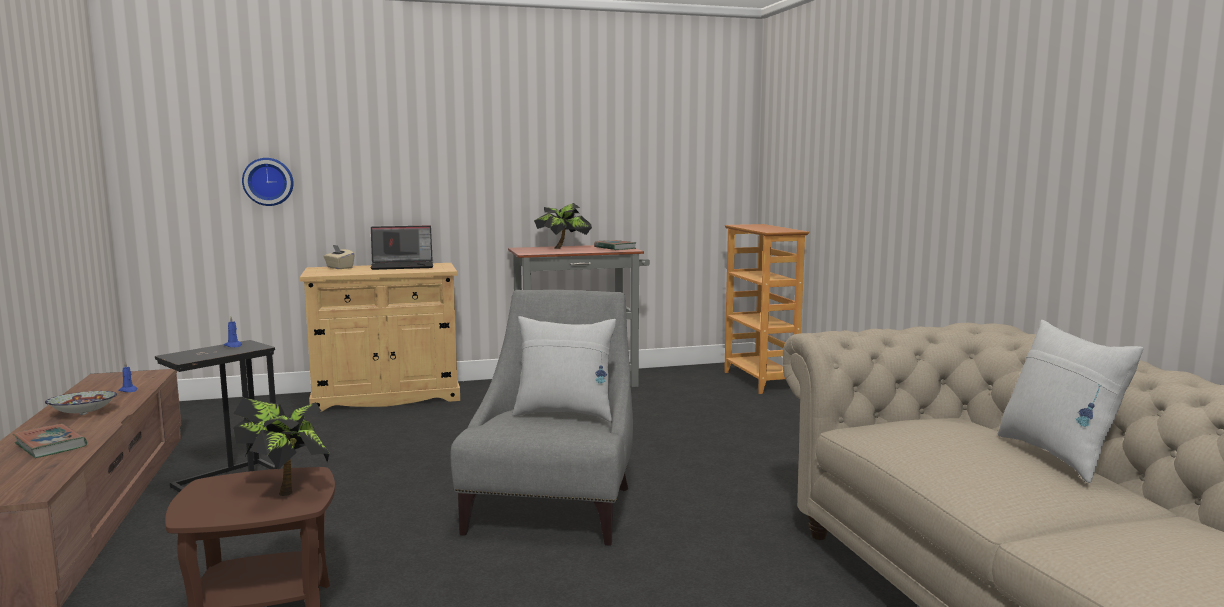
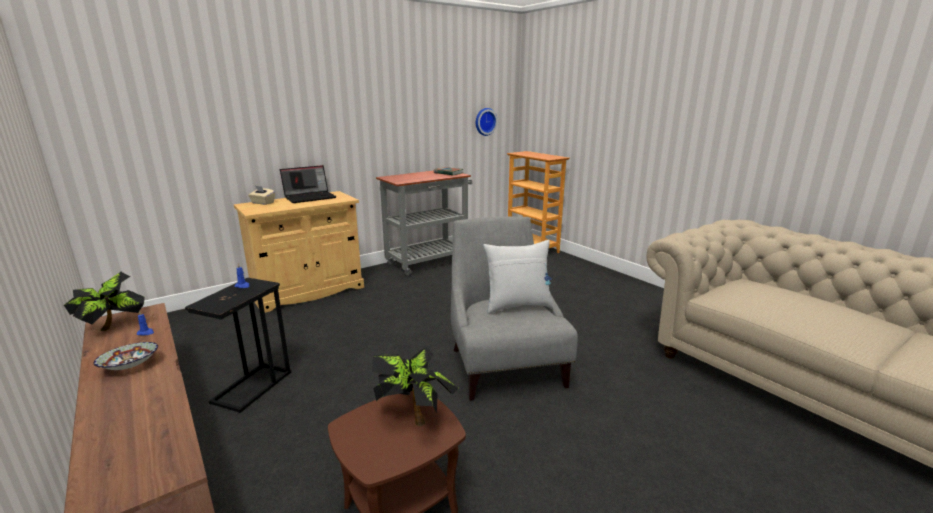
camera: 20 degrees left, 10 degrees up
book [13,424,87,458] -> none
wall clock [242,158,293,206] -> wall clock moved to [476,108,498,136]
potted plant [534,203,592,249] -> potted plant moved to [64,272,145,331]
grey pillow [998,320,1143,483] -> none

